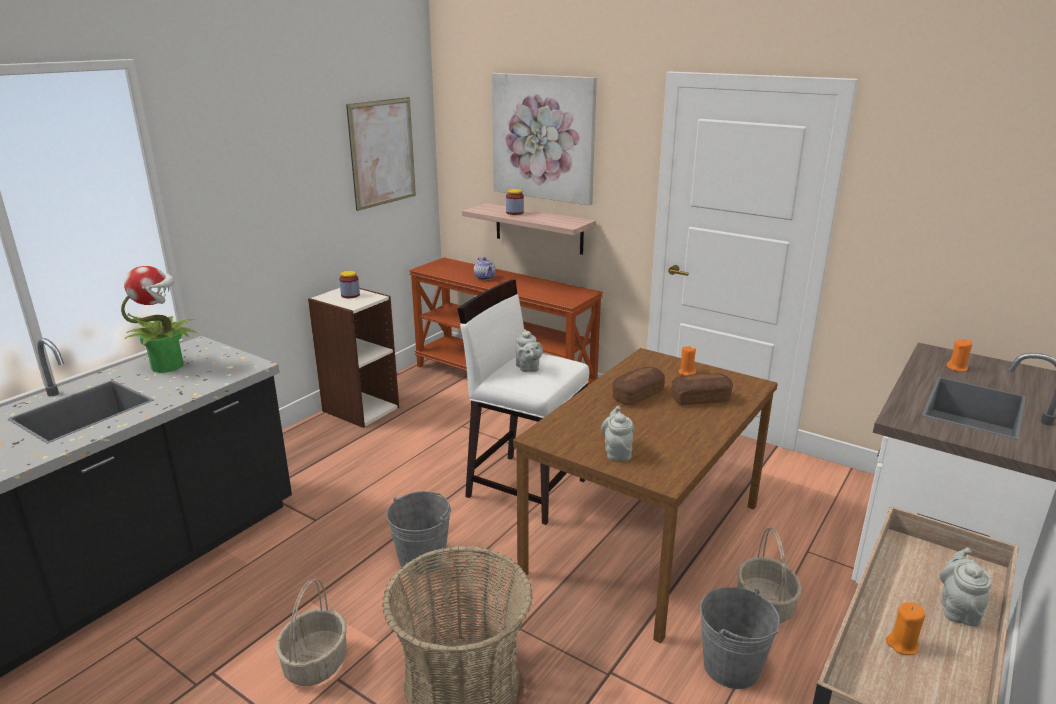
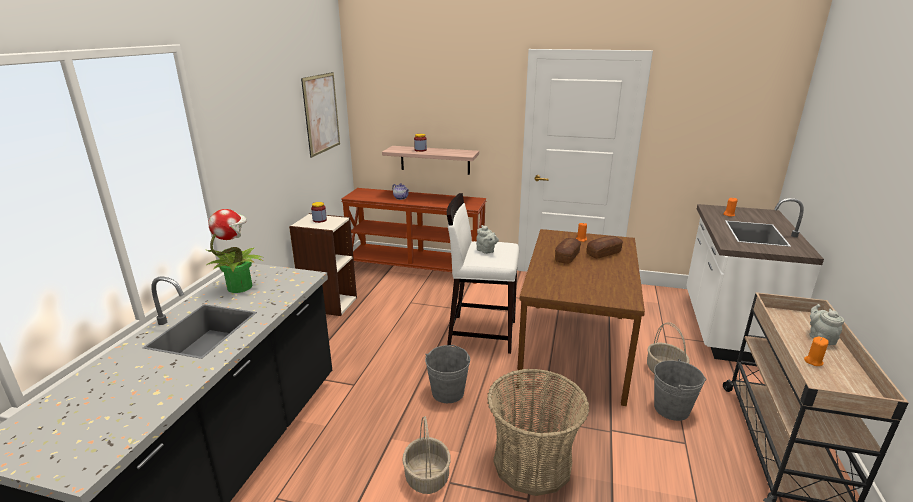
camera: 20 degrees left, 0 degrees up
picture [491,73,597,205] -> none
grey teapot [601,406,634,461] -> none

